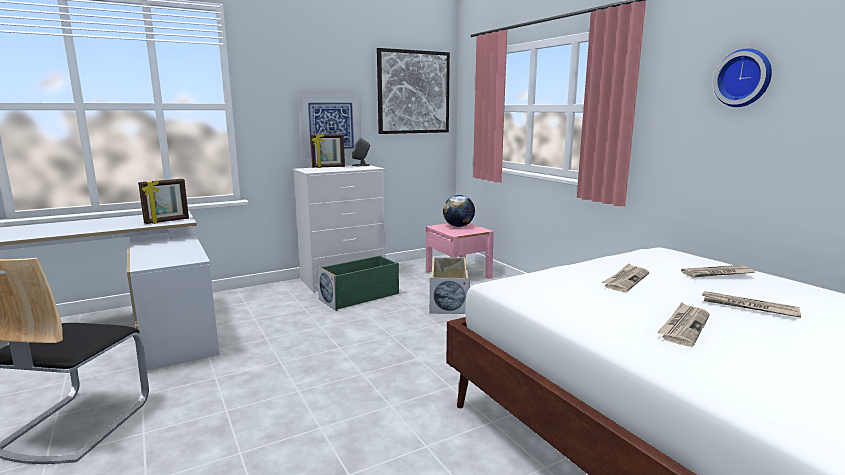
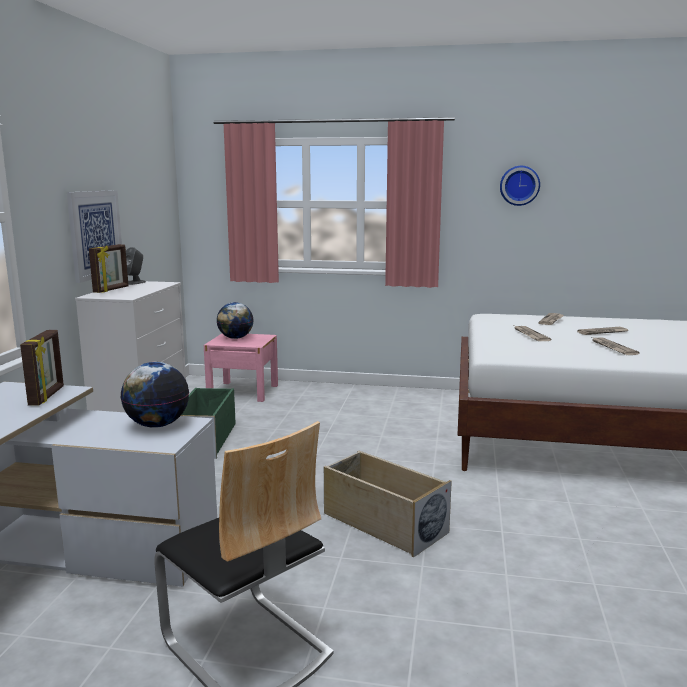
camera: 50 degrees left, 0 degrees up
picture [377,48,450,134] -> none
beige storage box [430,257,470,314] -> beige storage box moved to [324,451,452,558]
none -> globe [120,362,189,428]

